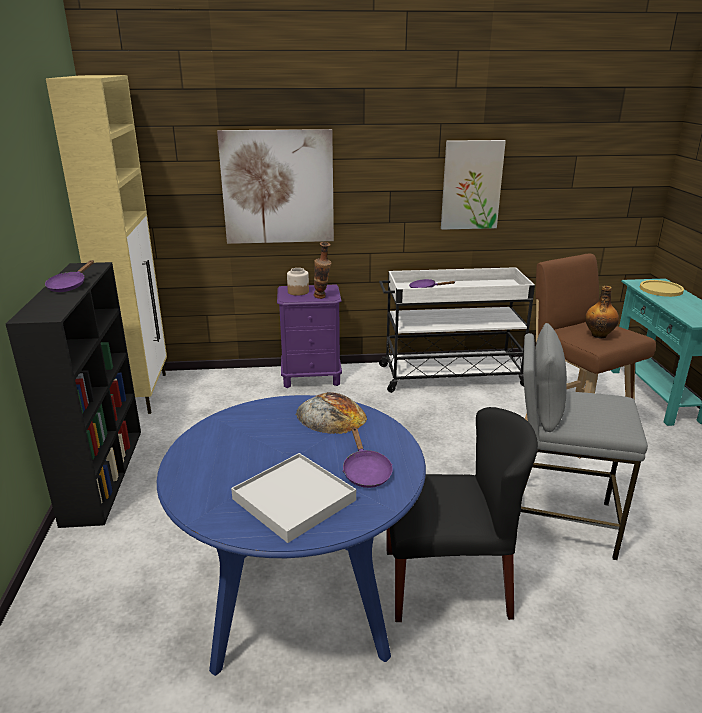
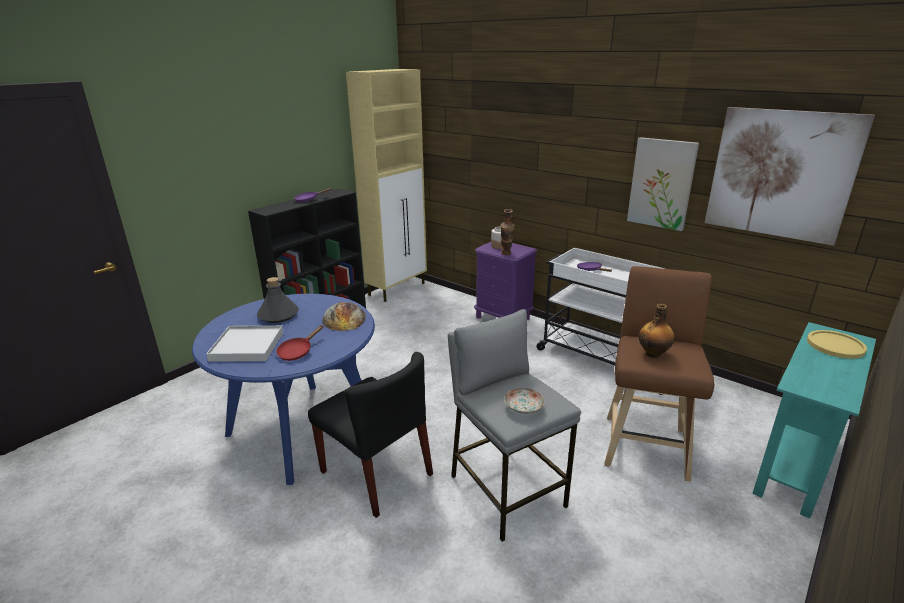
camera: 45 degrees right, 0 degrees up
picture [217,129,334,244] -> picture moved to [705,107,875,246]
purple frying pan [343,427,393,488] -> red frying pan [276,325,324,361]
none -> grey bottle [257,277,299,323]
none -> plate [504,388,545,414]

